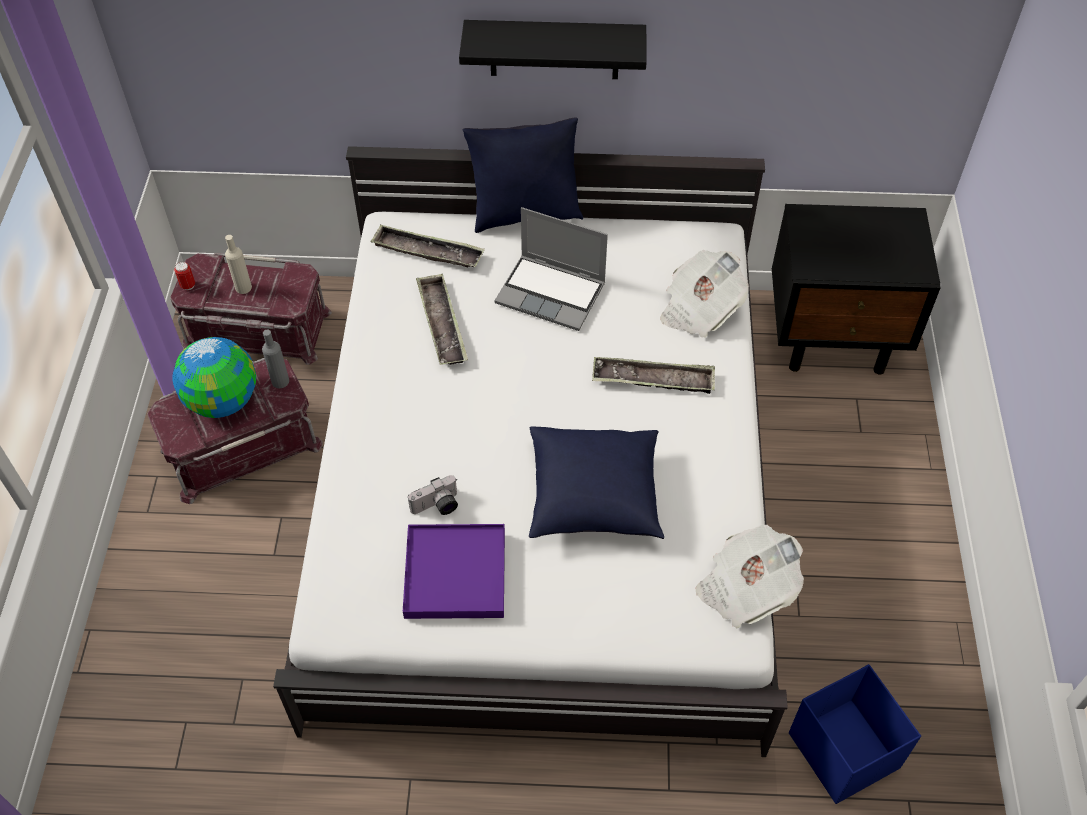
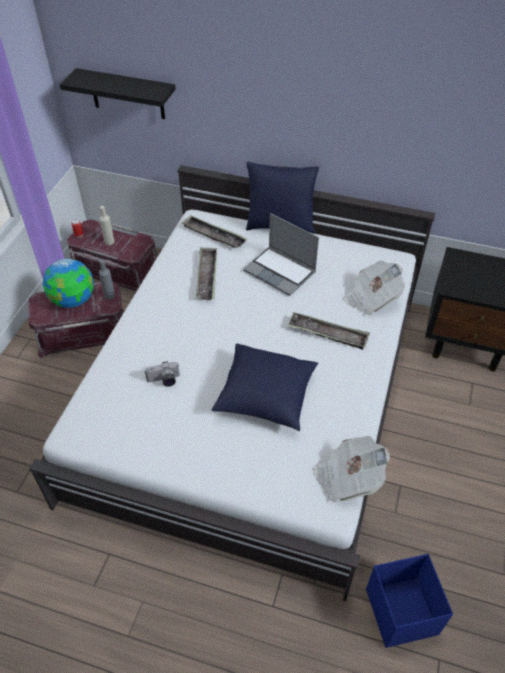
camera: 15 degrees right, 5 degrees down
purple tray [403,524,505,619] -> none
black shelf [459,20,647,79] -> black shelf moved to [60,68,176,119]

